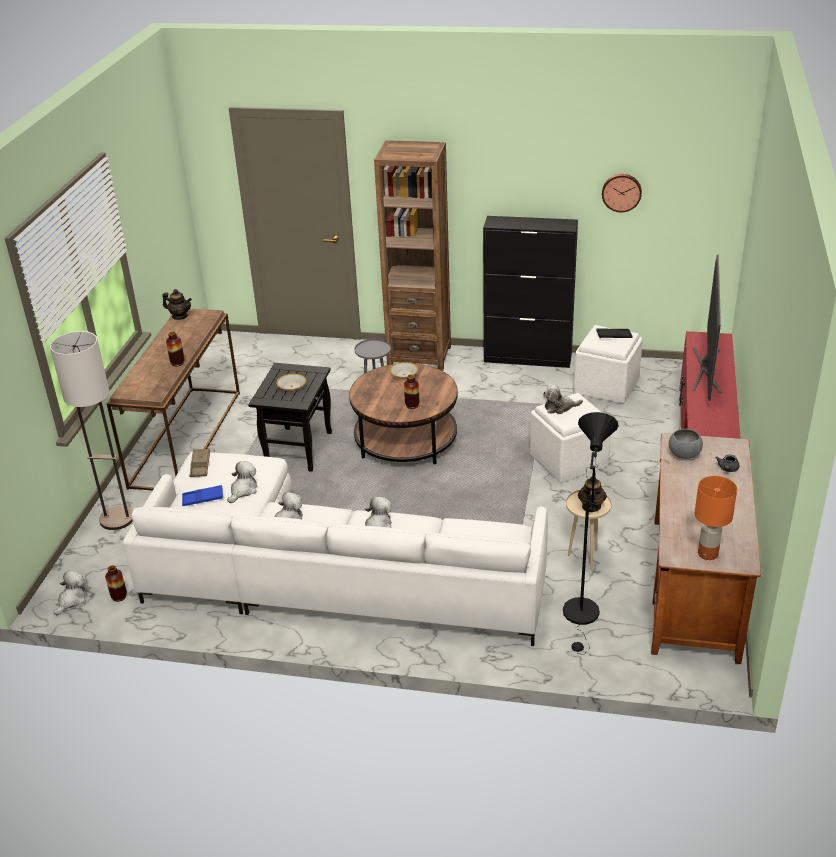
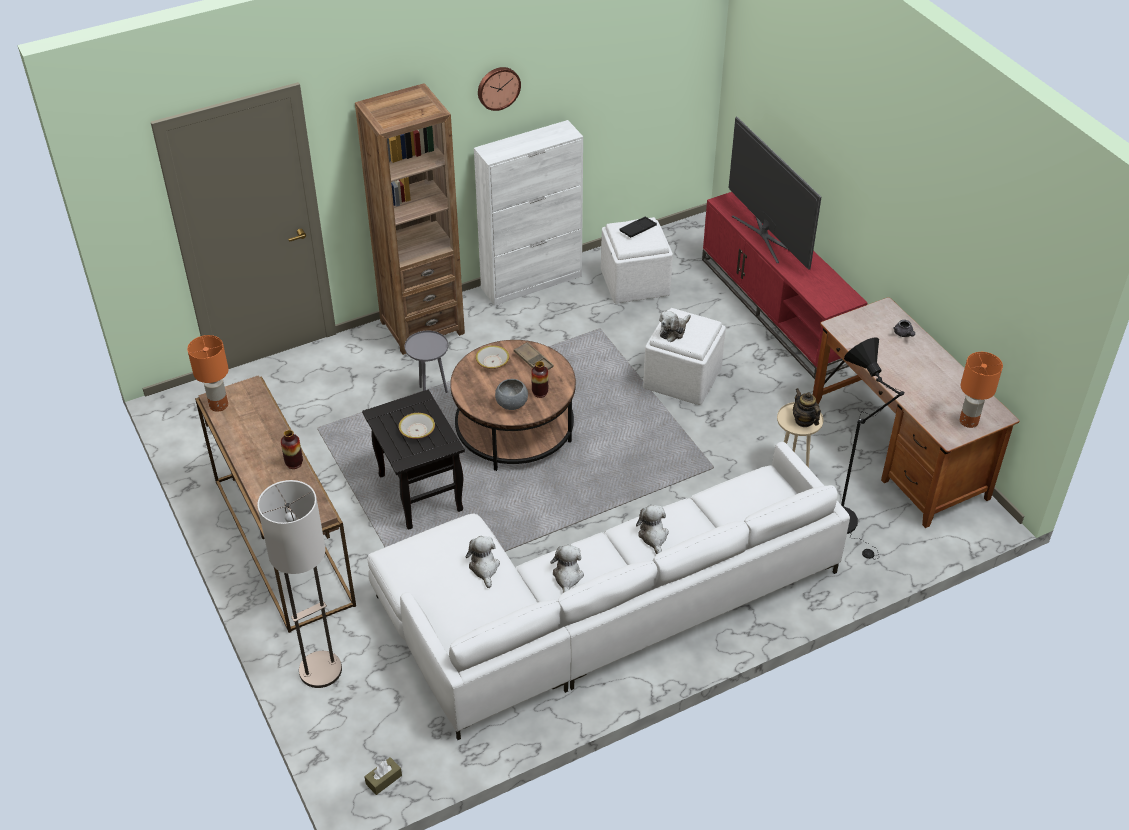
camera: 40 degrees left, 10 degrees up
plush toy [53,571,87,615] -> brown tissue box [364,757,402,795]
vase [105,565,127,602] -> none
teapot [162,289,192,320] -> orange table lamp [187,335,229,412]
blue tray [182,485,223,506] -> none
brown tray [189,448,210,477] -> brown tray moved to [514,342,554,370]
black cabinet [483,216,578,368] -> white cabinet [474,120,583,306]
wall clock [602,174,642,212] -> wall clock moved to [478,67,521,111]
grey bowl [669,429,703,459] -> grey bowl moved to [495,379,528,410]

